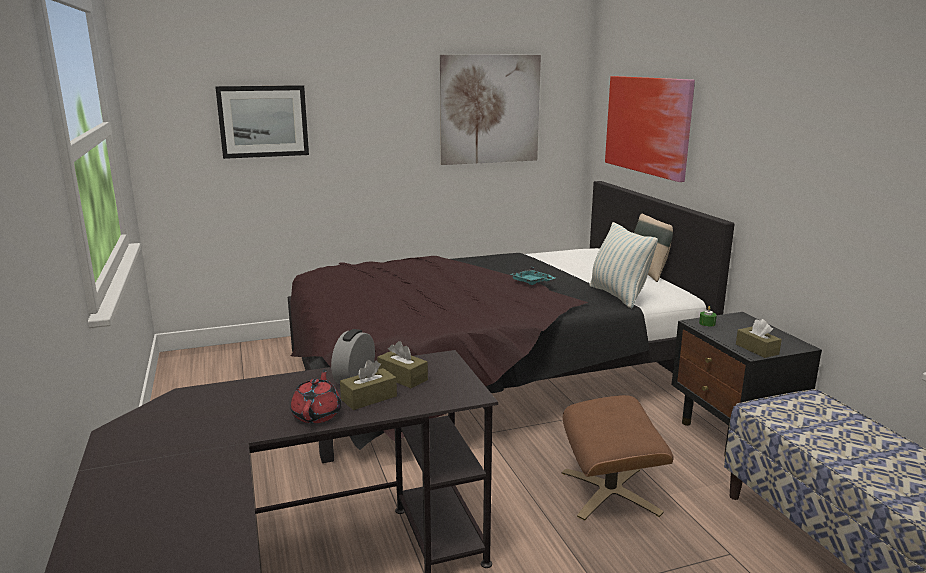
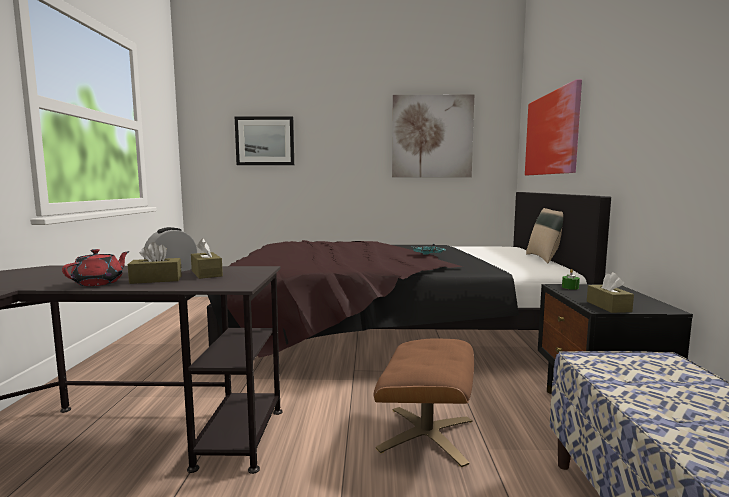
camera: 20 degrees right, 10 degrees down
pillow [589,222,658,308] -> none

